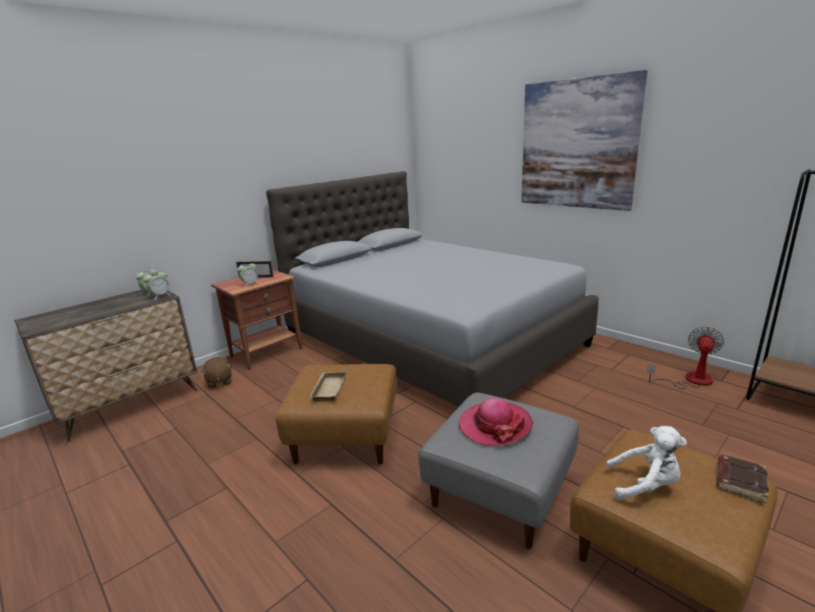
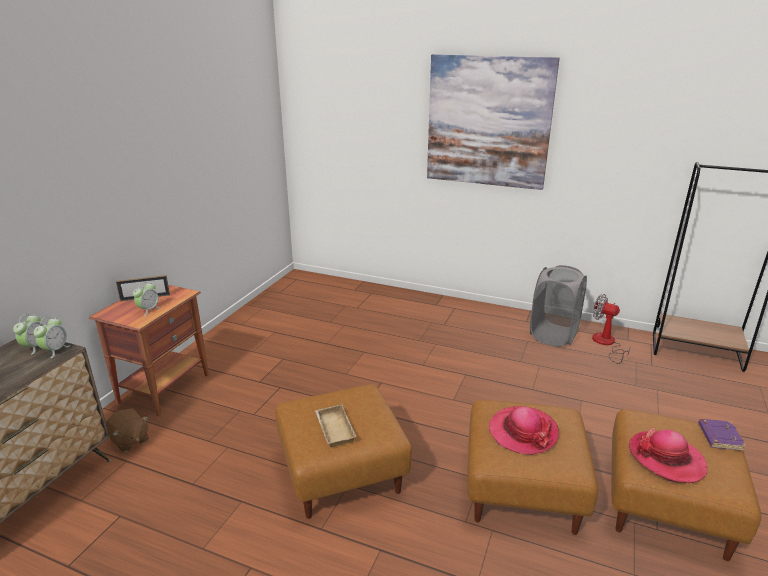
camera: 25 degrees left, 5 degrees up
grey bed [266,171,599,407] -> none
grey ottoman [418,393,579,549] -> brown ottoman [467,400,598,535]
white plush toy [606,426,687,500] -> hat [629,428,708,483]
fan [647,327,724,389] -> fan turned 60 degrees counterclockwise [592,294,631,364]
brown book [717,455,769,503] -> purple book [698,419,746,451]
none -> grey laundry basket [530,265,587,347]

